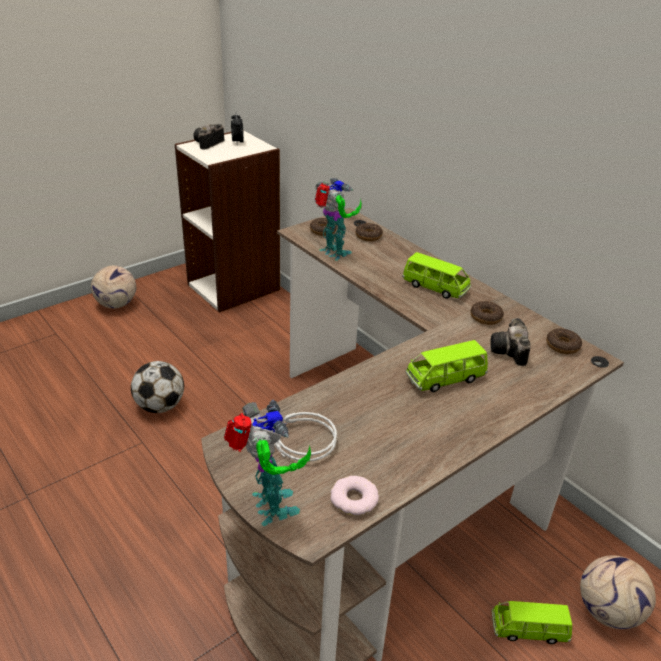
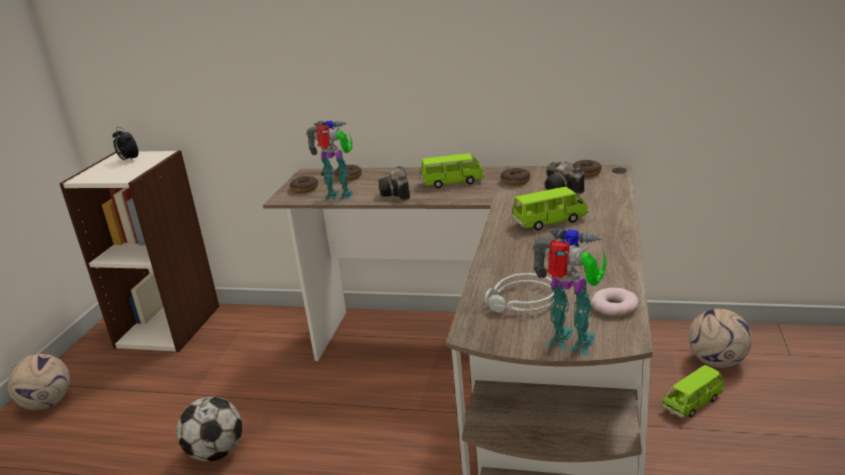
camera: 35 degrees left, 10 degrees down
camera [193,124,224,150] -> camera moved to [378,166,410,200]
green toy car [405,340,488,392] -> green toy car turned 135 degrees counterclockwise [512,187,589,230]

